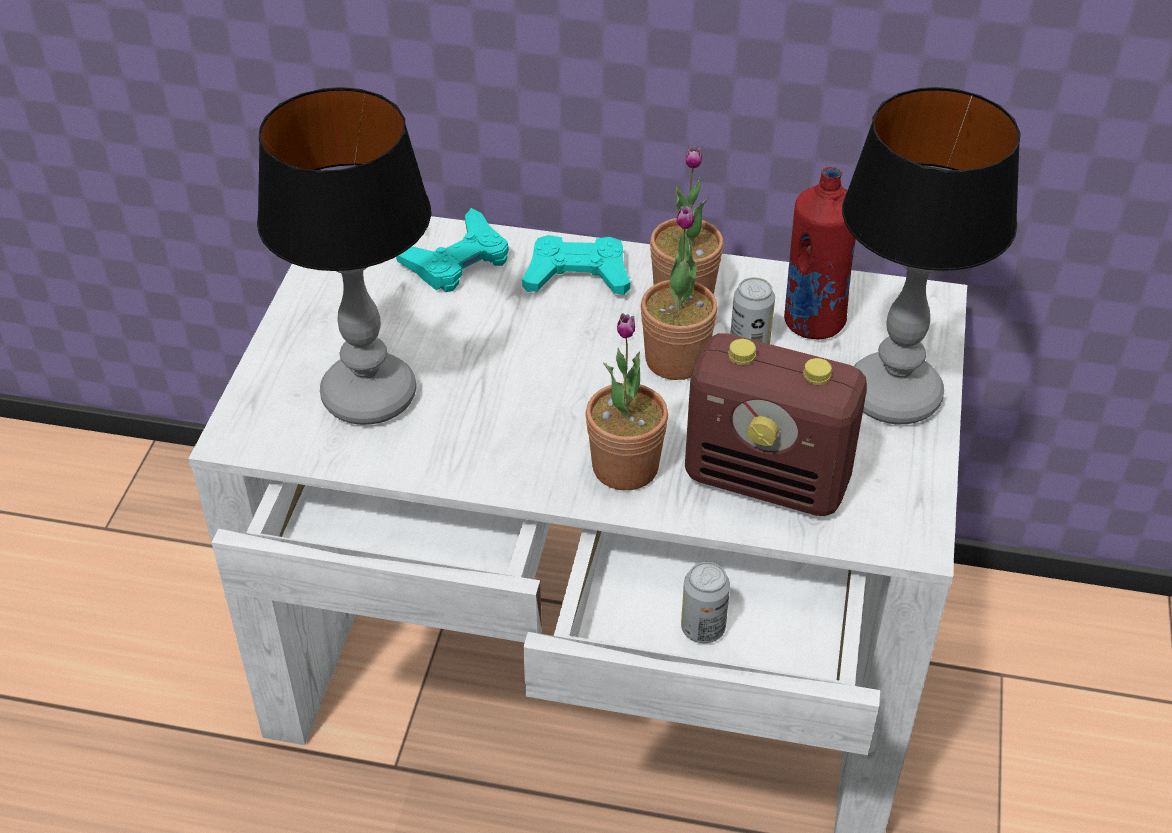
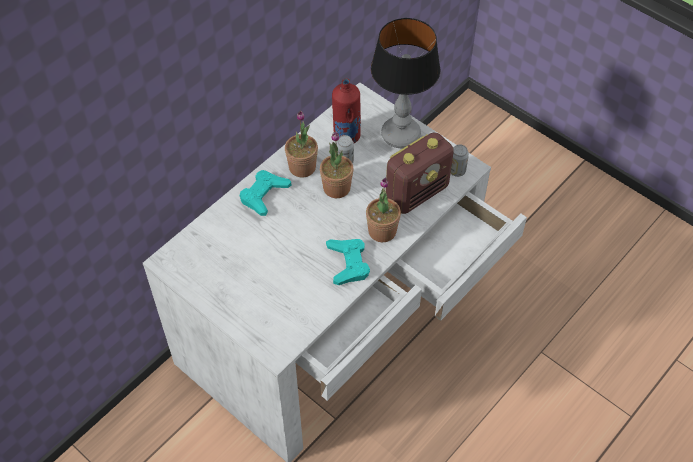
camera: 60 degrees left, 10 degrees up
table lamp [257,87,431,425] -> none
turquoise game controller [396,208,509,292] -> turquoise game controller moved to [326,239,370,285]
can [681,562,730,643] -> can moved to [451,145,469,177]

